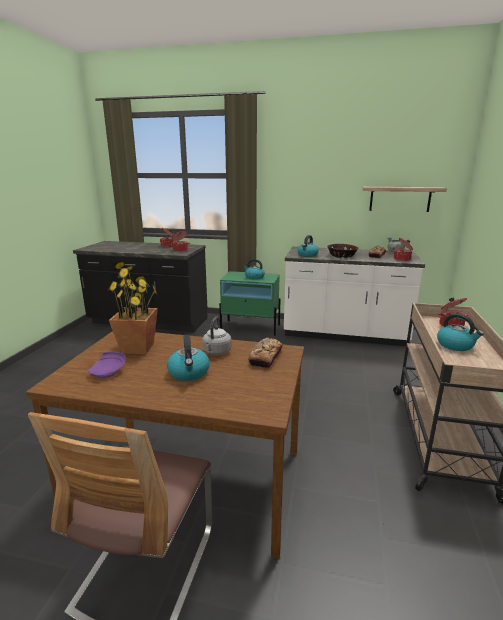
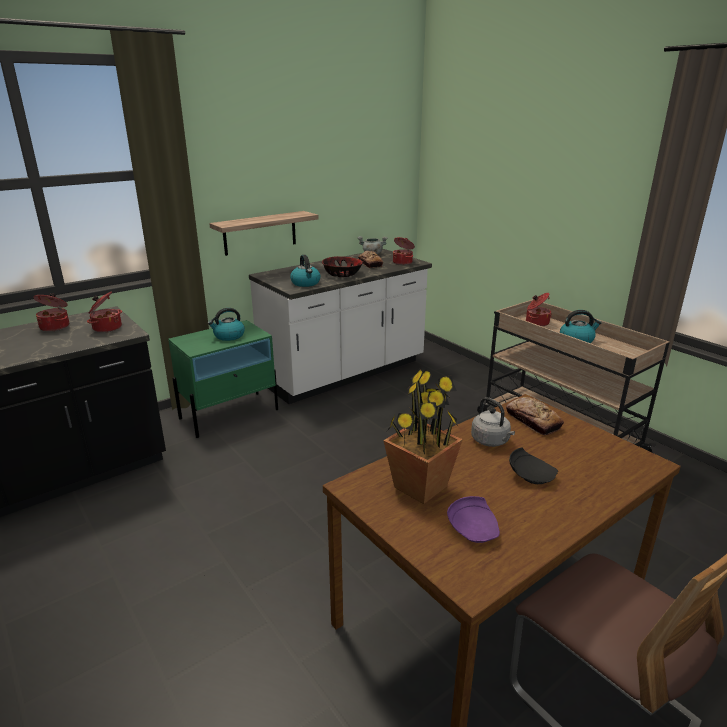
camera: 50 degrees left, 5 degrees up
kettle [167,334,210,381] -> black plate [509,447,558,484]
shelf [362,187,447,212] -> shelf moved to [209,211,319,256]

